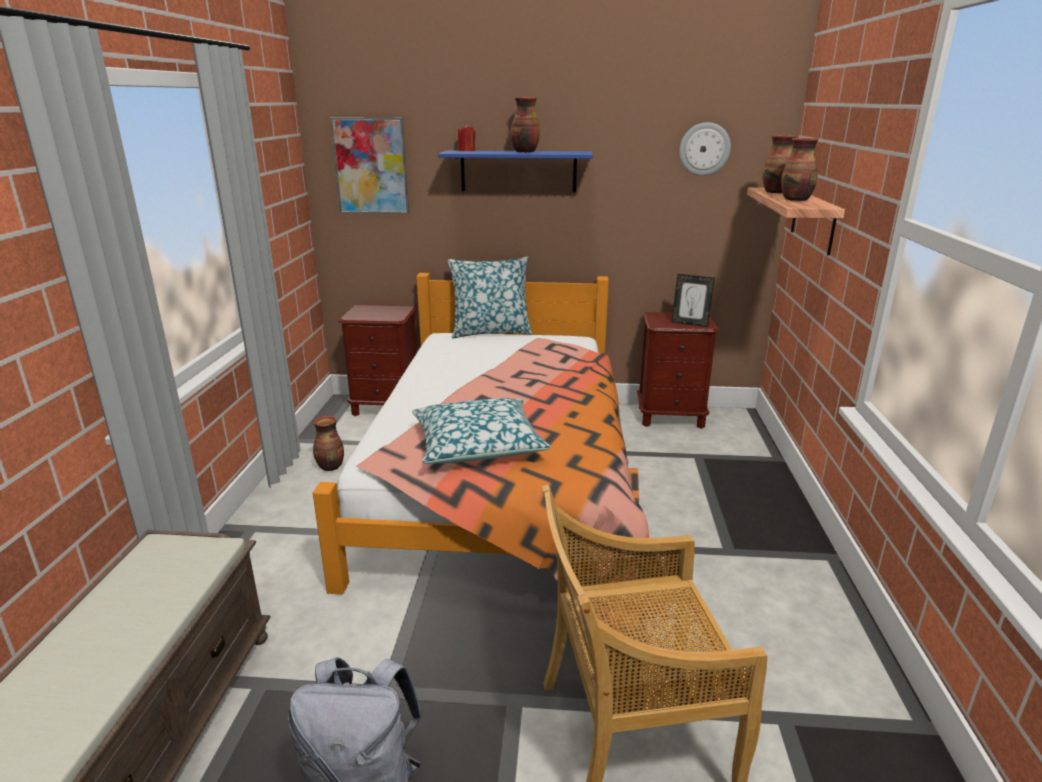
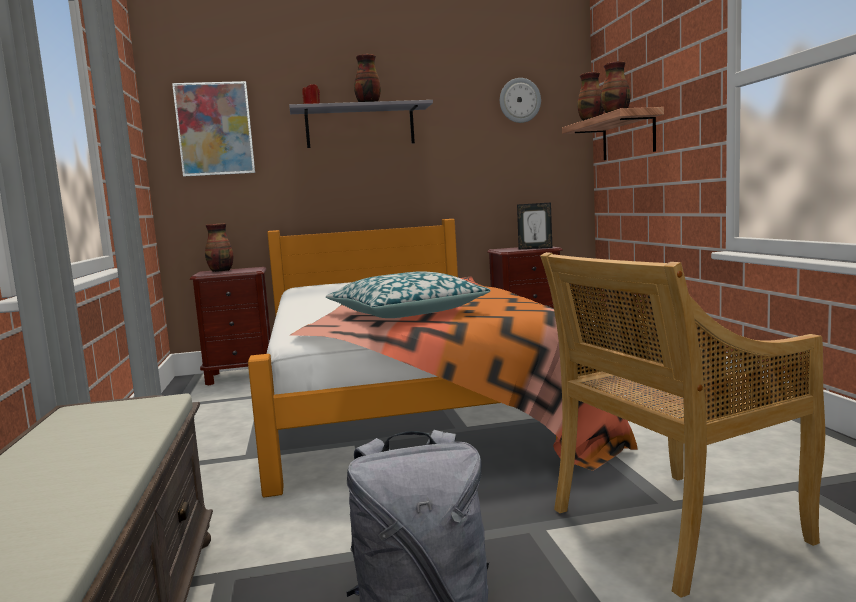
camera: 15 degrees left, 15 degrees down
vase [313,416,344,471] -> vase moved to [205,223,233,272]
blue shelf [438,150,593,192] -> grey shelf [289,100,433,148]
pillow [448,256,532,338] -> none

